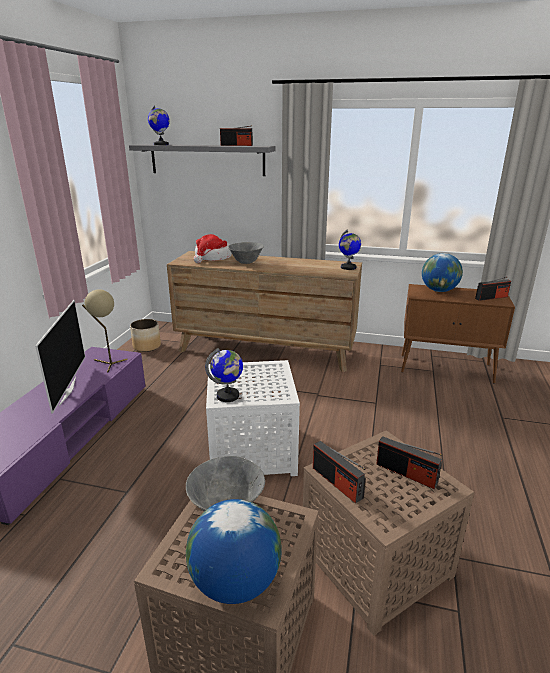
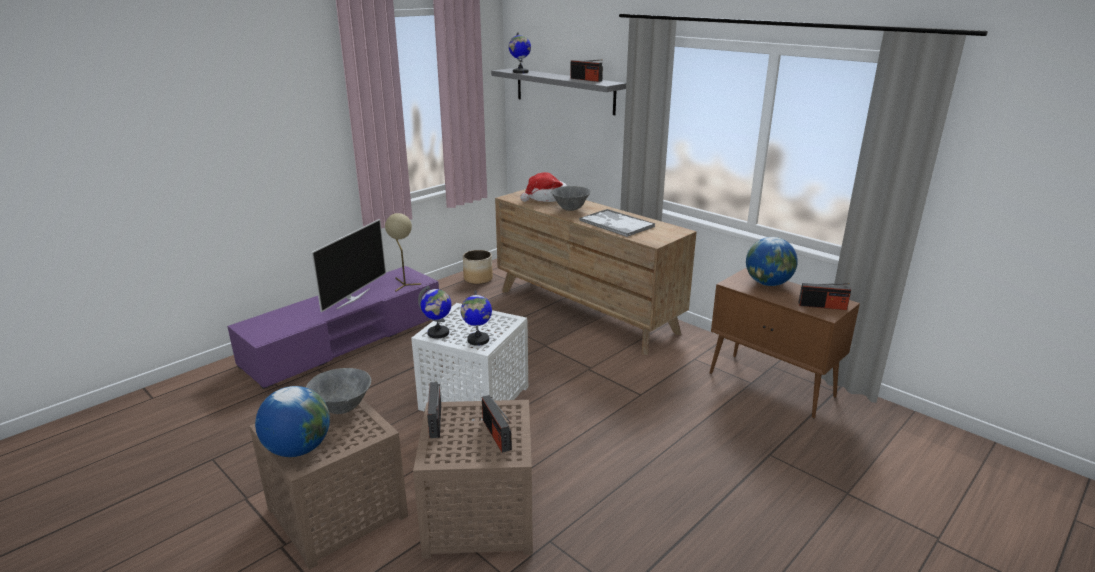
camera: 30 degrees right, 0 degrees up
globe [339,229,361,270] -> globe moved to [461,290,492,346]
none -> tray [579,209,655,237]

